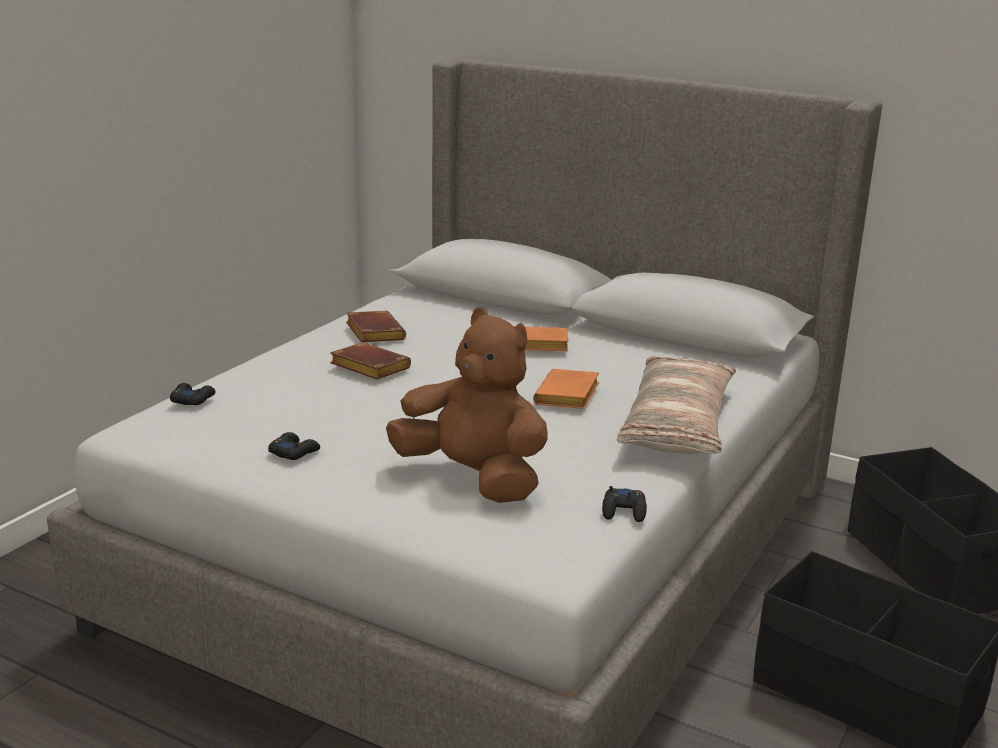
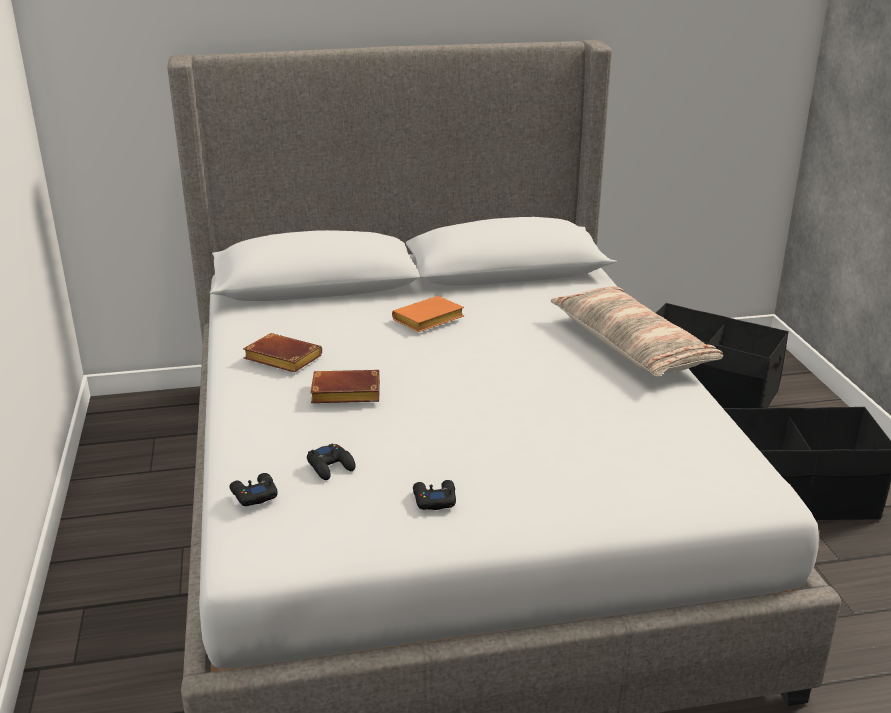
camera: 40 degrees left, 5 degrees up
brown plush toy [386,308,548,503] -> none
orange book [533,369,599,409] -> none
black game controller [602,486,647,522] -> black game controller moved to [307,444,356,480]

